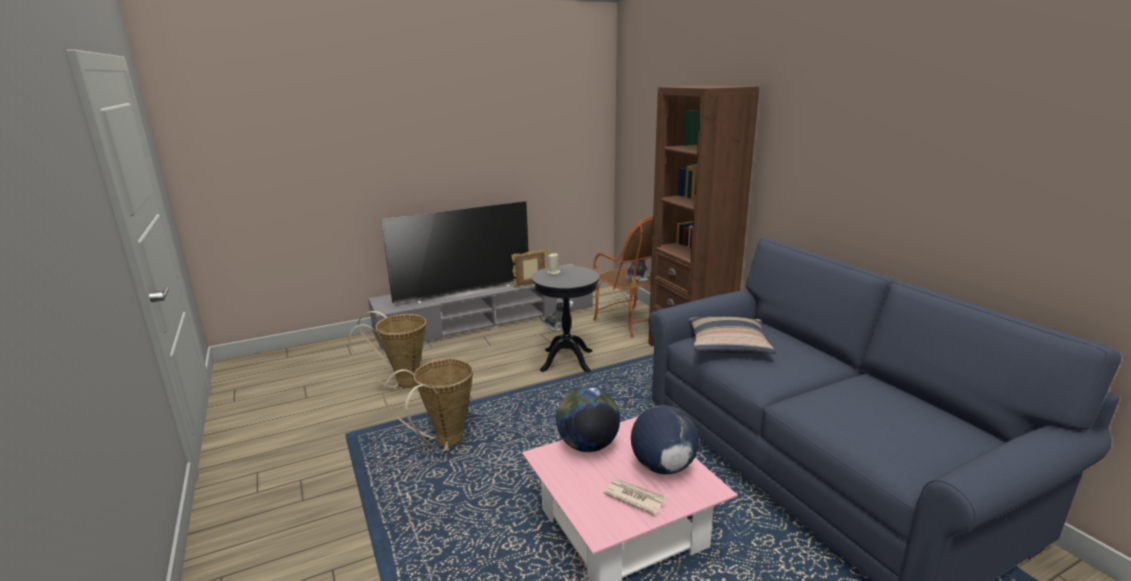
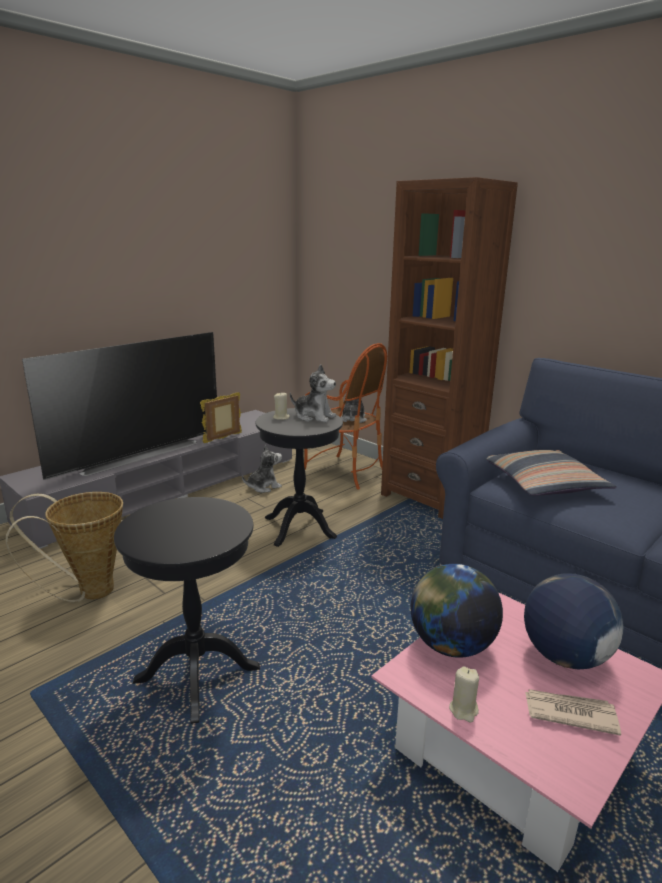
camera: 20 degrees left, 0 degrees up
basket [383,359,473,451] -> black side table [114,497,260,724]
none -> plush toy [290,365,336,423]
none -> beige candle [449,666,479,722]

